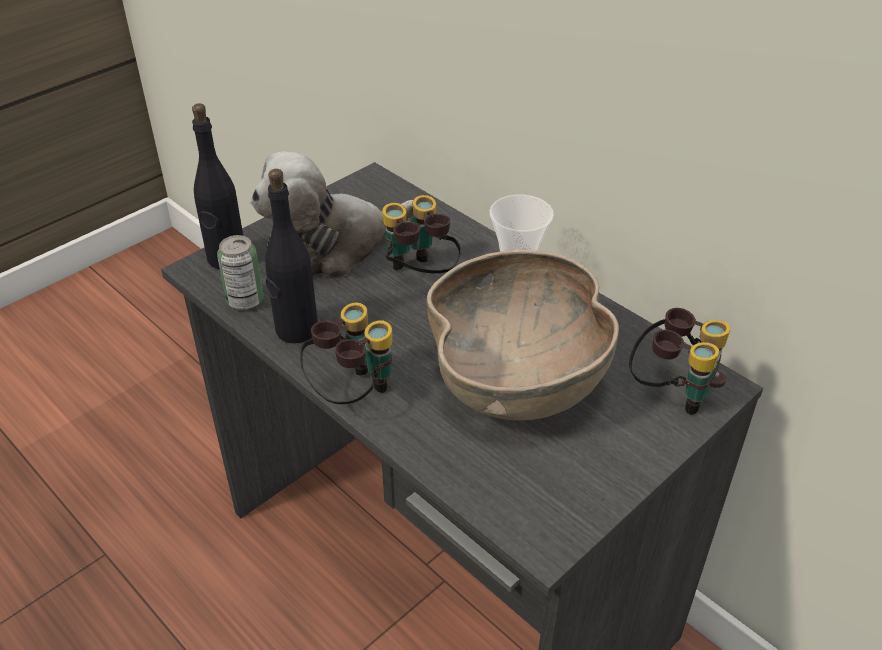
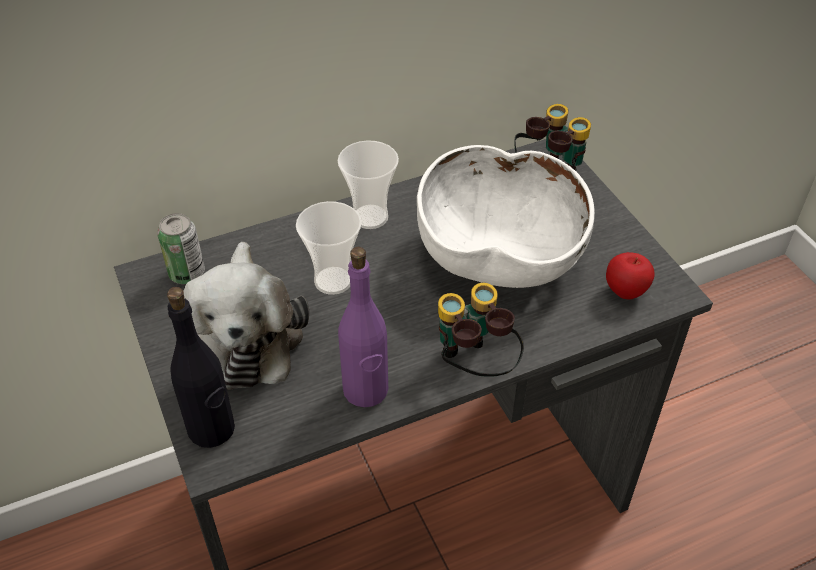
camera: 70 degrees left, 5 degrees up
can [217,235,263,310] -> can moved to [157,213,205,284]
black bottle [265,169,318,343] -> purple bottle [338,247,388,407]
binoculars [382,195,461,273] -> cup [296,201,361,295]
brown bowl [426,250,619,420] -> white bowl [417,145,595,288]
none -> apple [606,252,655,300]

